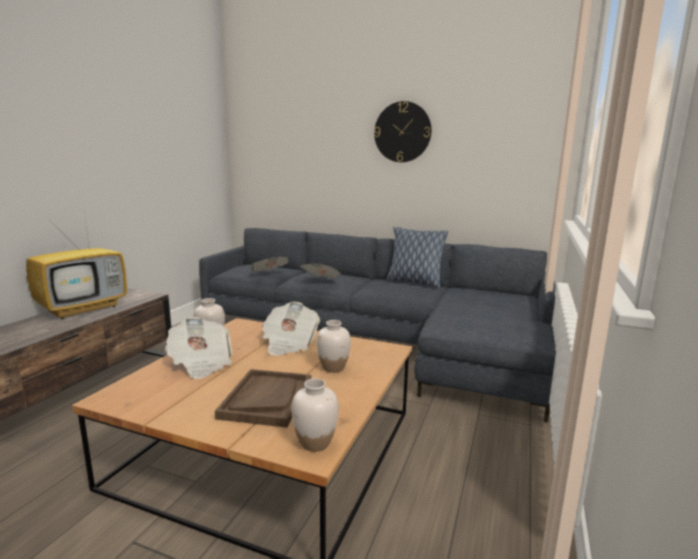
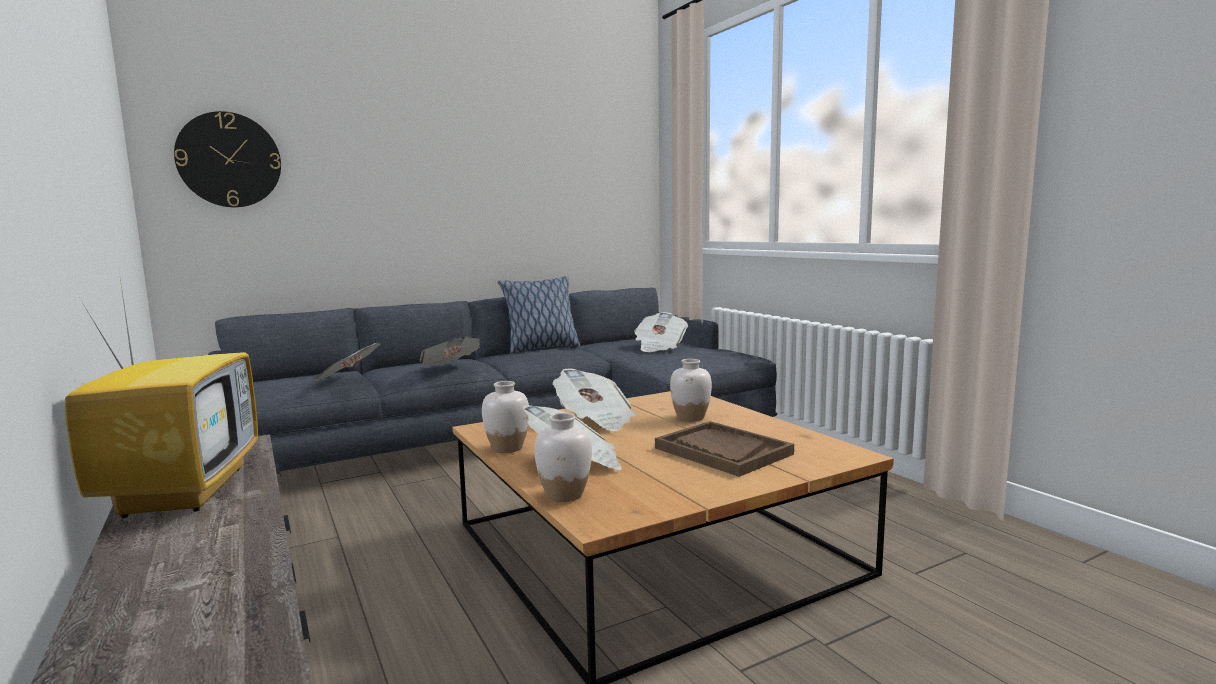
camera: 50 degrees left, 5 degrees down
white vase [292,378,339,452] -> white vase moved to [534,413,592,502]
wall clock [374,101,431,162] -> wall clock moved to [174,111,281,207]
none -> newspaper [634,312,688,352]

